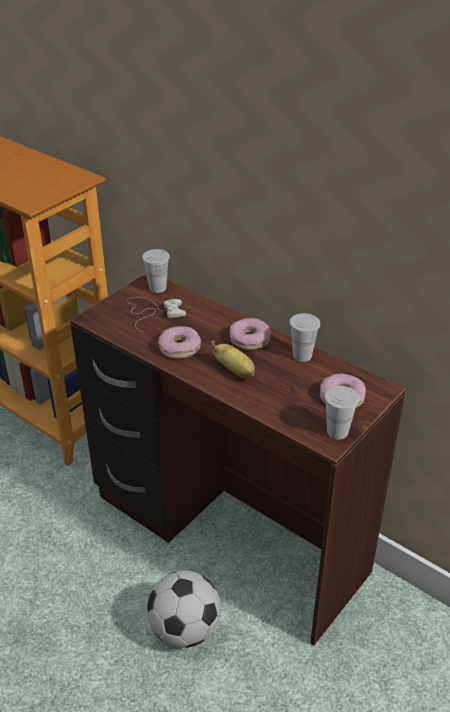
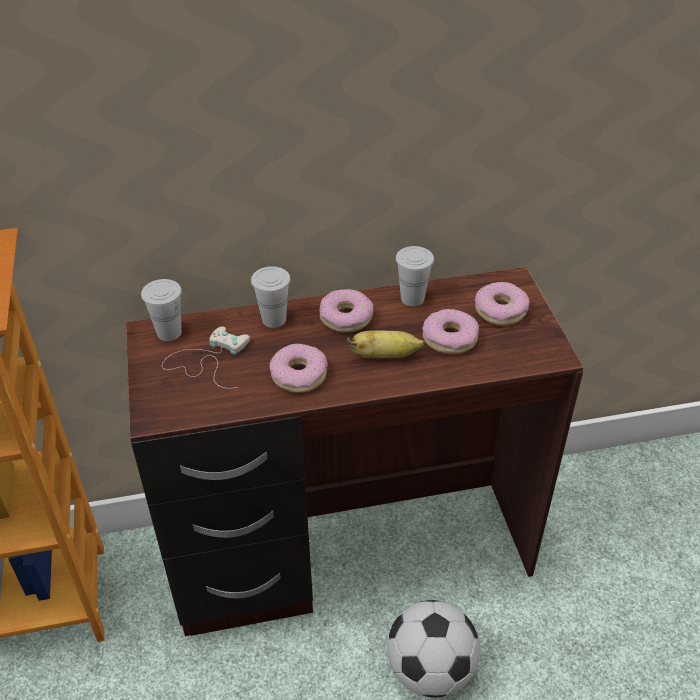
camera: 50 degrees left, 5 degrees up
white cup [324,386,359,439] -> white cup moved to [251,266,291,328]
none -> donut [422,309,479,354]

